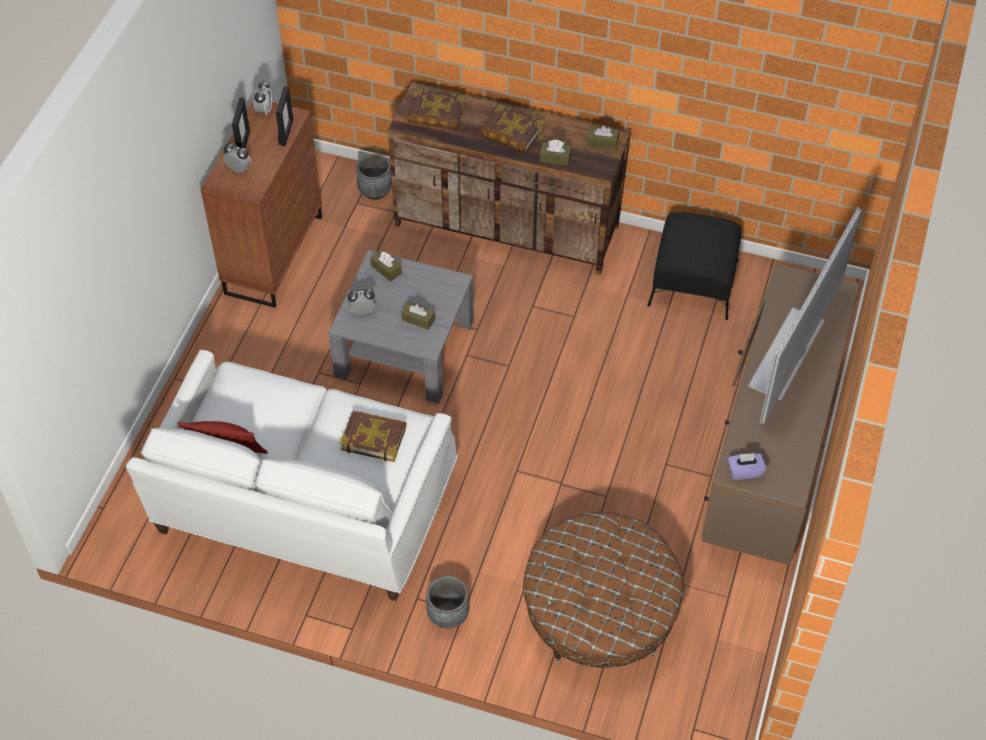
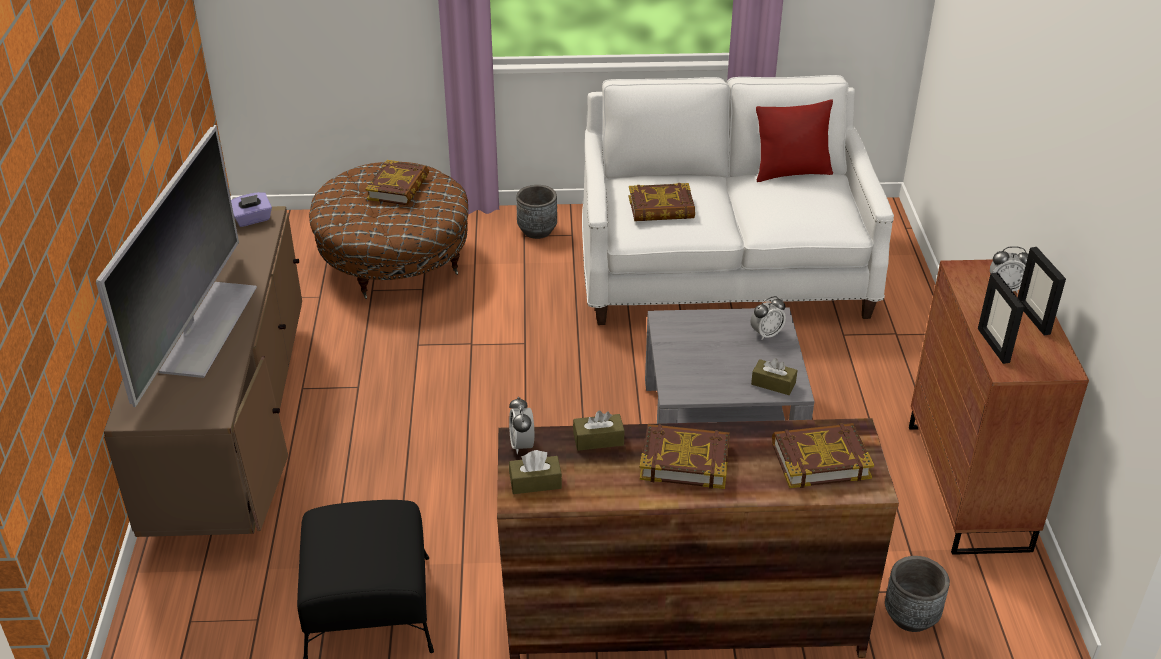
camera: 160 degrees right, 15 degrees down
alarm clock [253,81,272,116] -> alarm clock moved to [509,397,534,454]
brown tissue box [401,301,435,330] -> none
none -> book [366,160,429,205]

